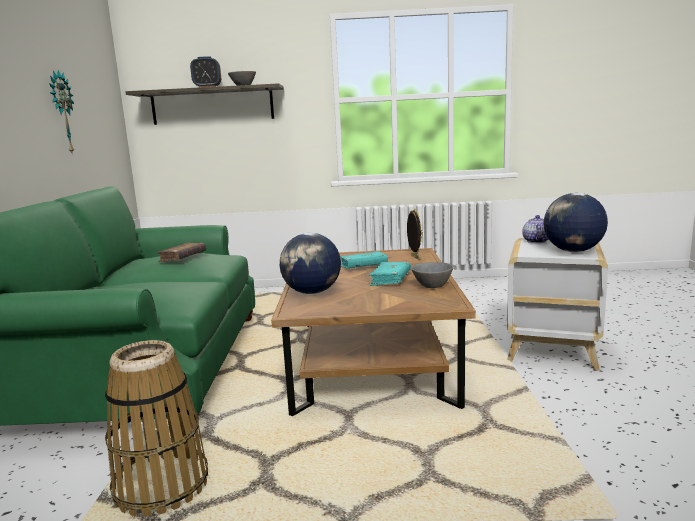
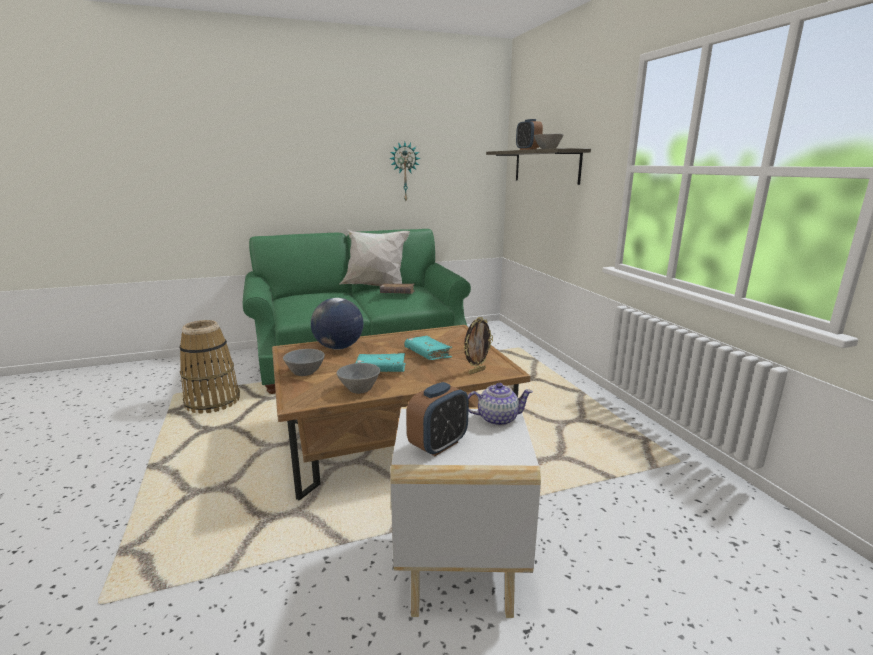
camera: 70 degrees right, 5 degrees up
globe [544,193,608,252] -> alarm clock [406,382,469,456]
none -> grey bowl [283,349,325,376]
none -> white pillow [340,229,410,286]

